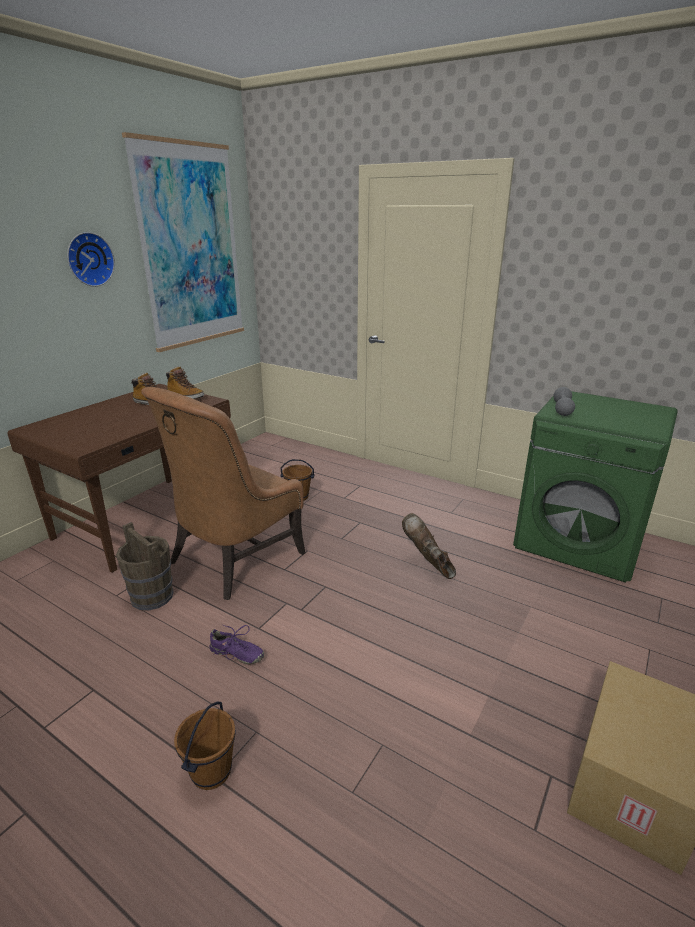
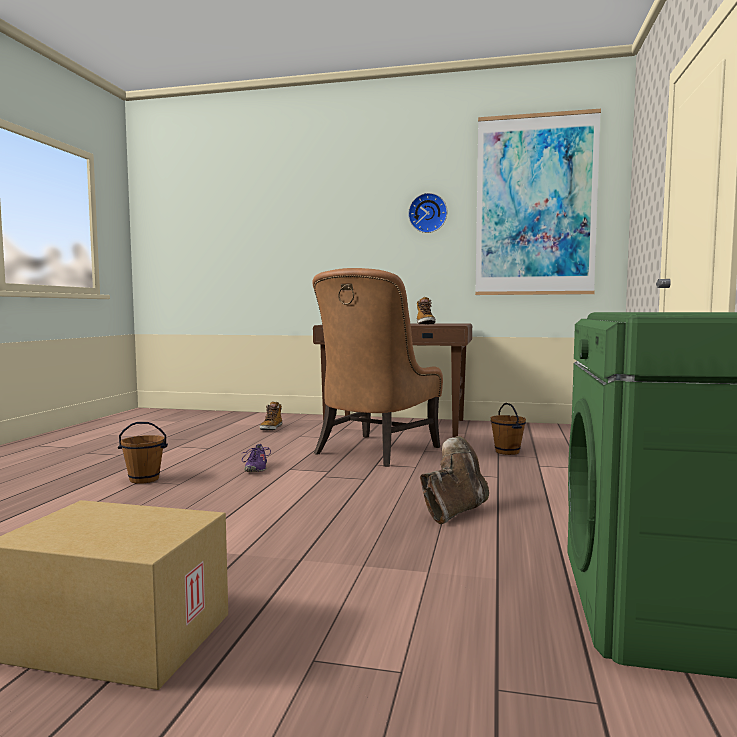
camera: 70 degrees right, 20 degrees down
brown bucket [116,522,173,611] -> none
brown chair [141,387,306,600] -> brown chair turned 75 degrees counterclockwise [312,268,443,467]
boot [166,366,204,399] -> boot moved to [259,401,282,430]
grey dumbbell [553,387,575,416] -> none

